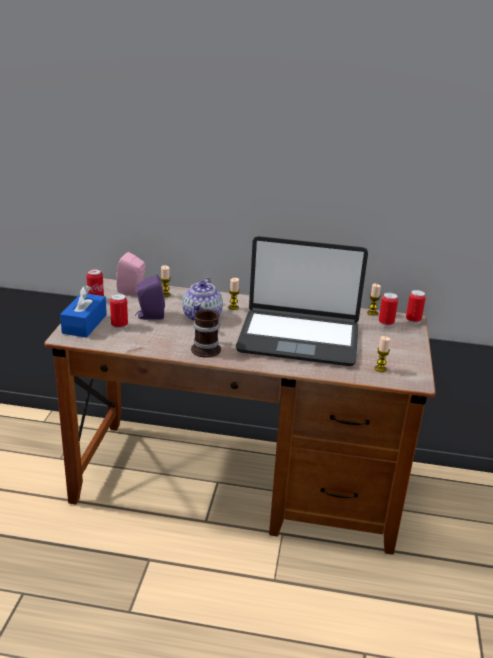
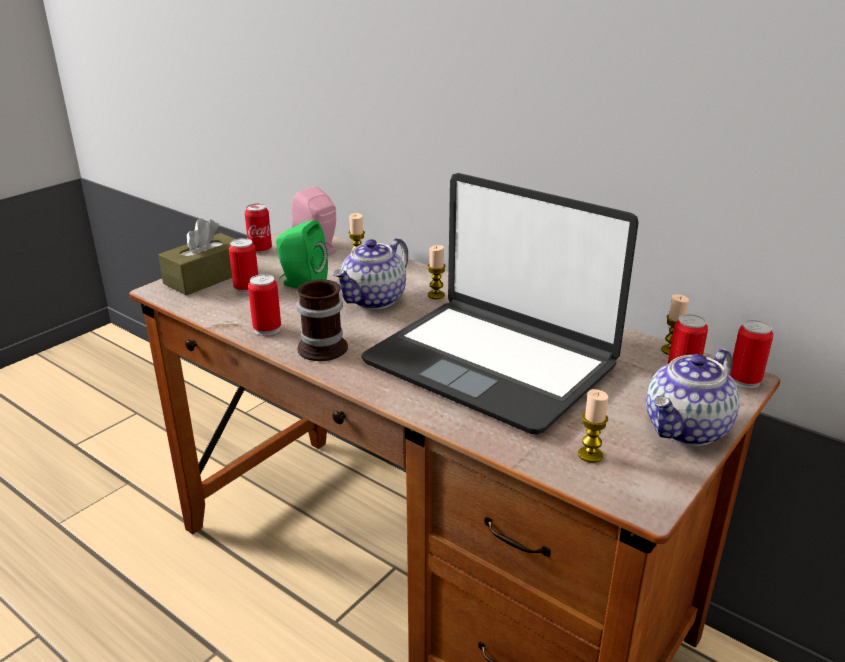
camera: 30 degrees right, 0 degrees up
blue tissue box [60,285,107,338] -> brown tissue box [158,218,235,295]
purple speaker [135,275,165,320] -> green speaker [276,220,328,289]
none -> can [248,274,281,336]
none -> teapot [646,349,740,446]

